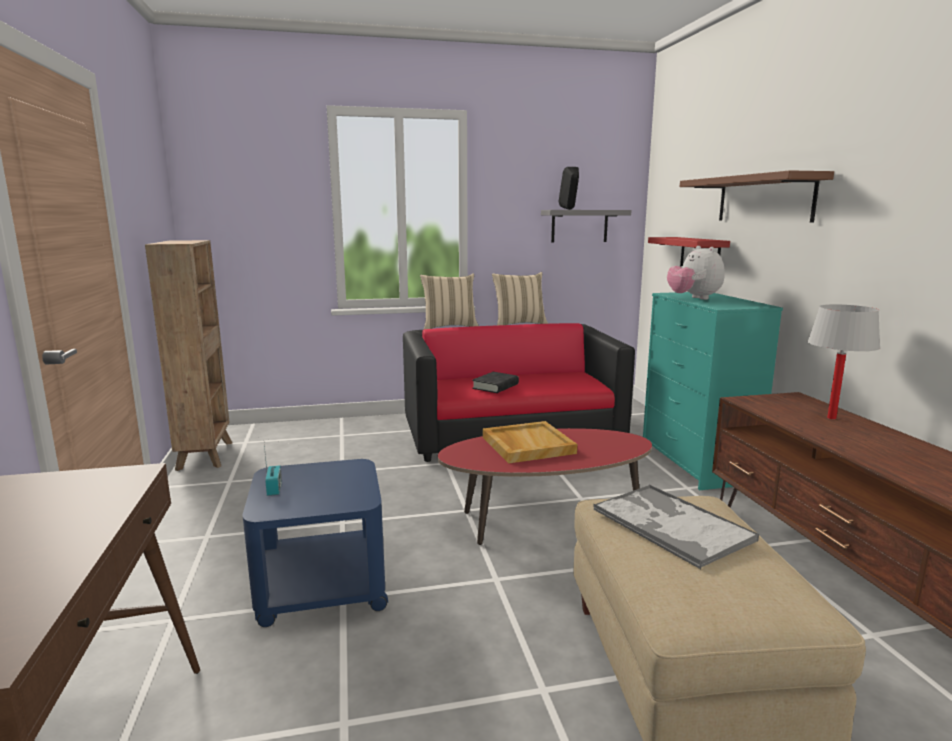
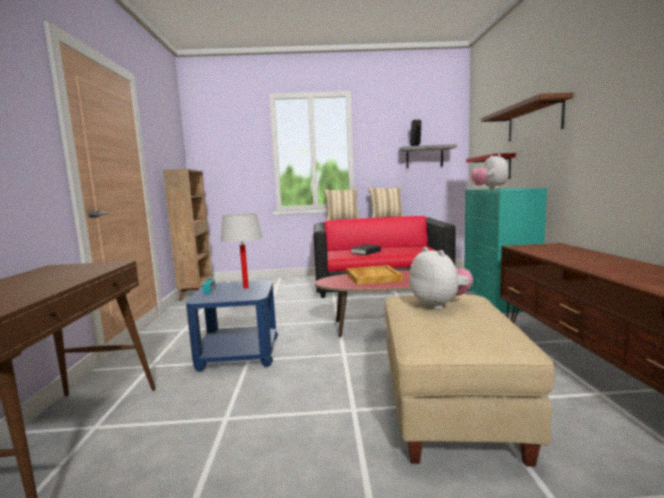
camera: 10 degrees right, 5 degrees down
tray [593,485,759,569] -> plush toy [409,247,473,310]
white table lamp [807,304,880,420] -> white table lamp moved to [220,214,263,289]

